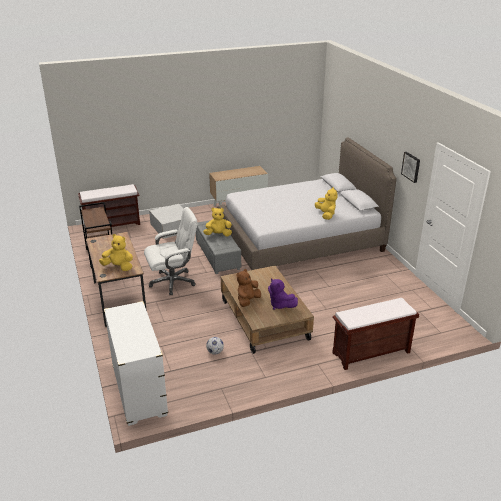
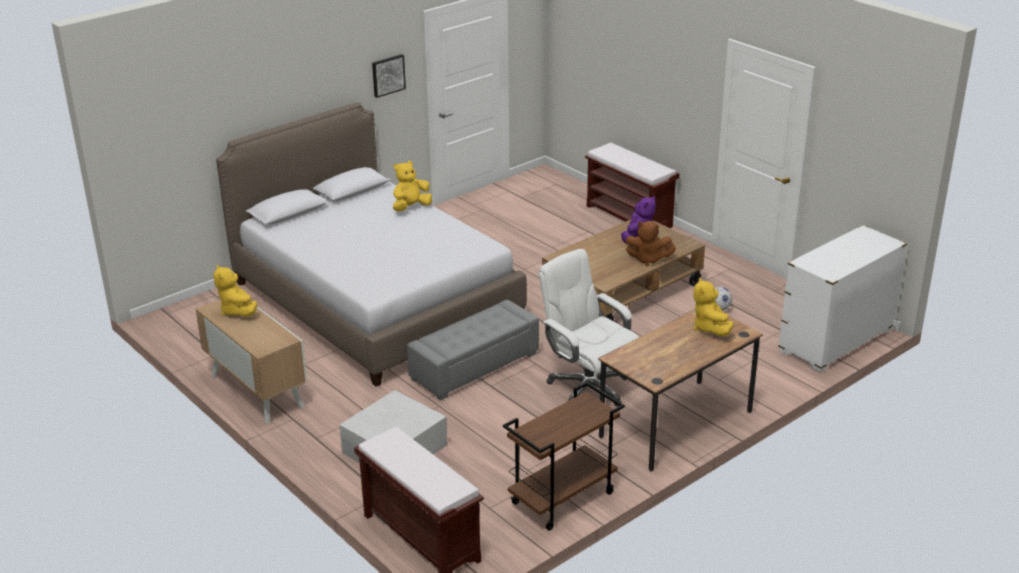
camera: 110 degrees left, 0 degrees up
yellow plush toy [203,207,232,236] -> yellow plush toy moved to [214,265,257,317]

